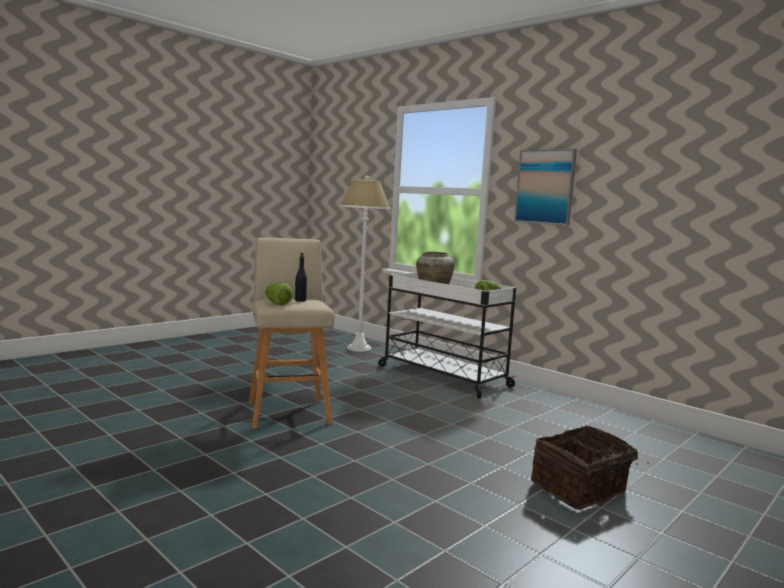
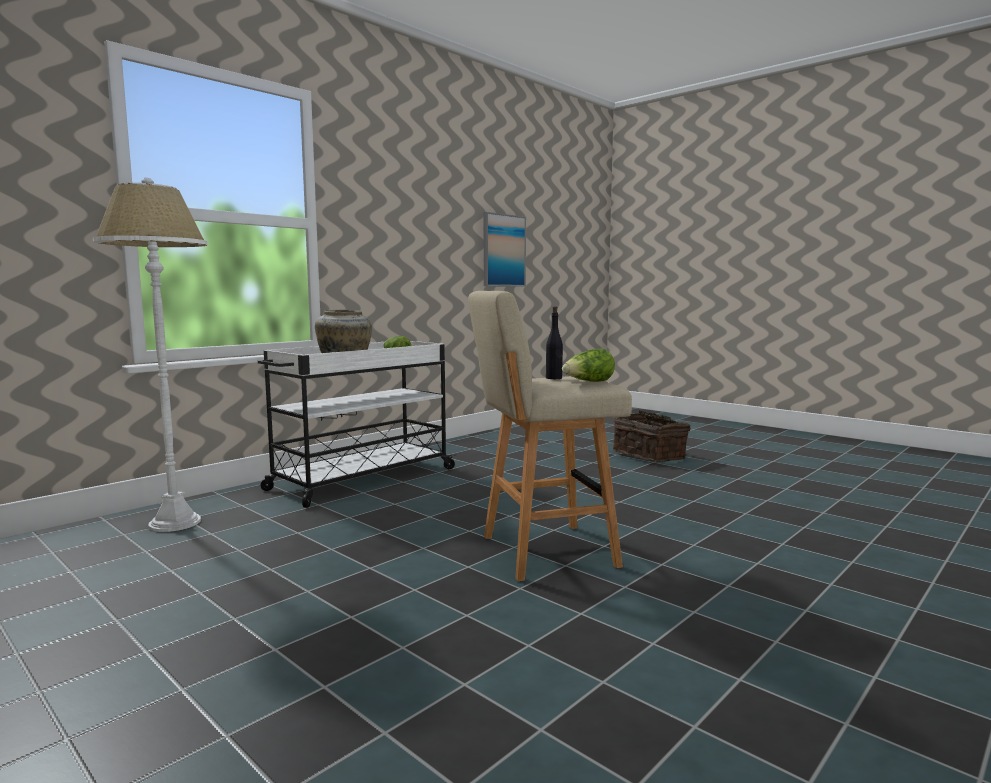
camera: 90 degrees left, 0 degrees up
picture [514,149,577,226] -> picture moved to [484,212,526,287]

